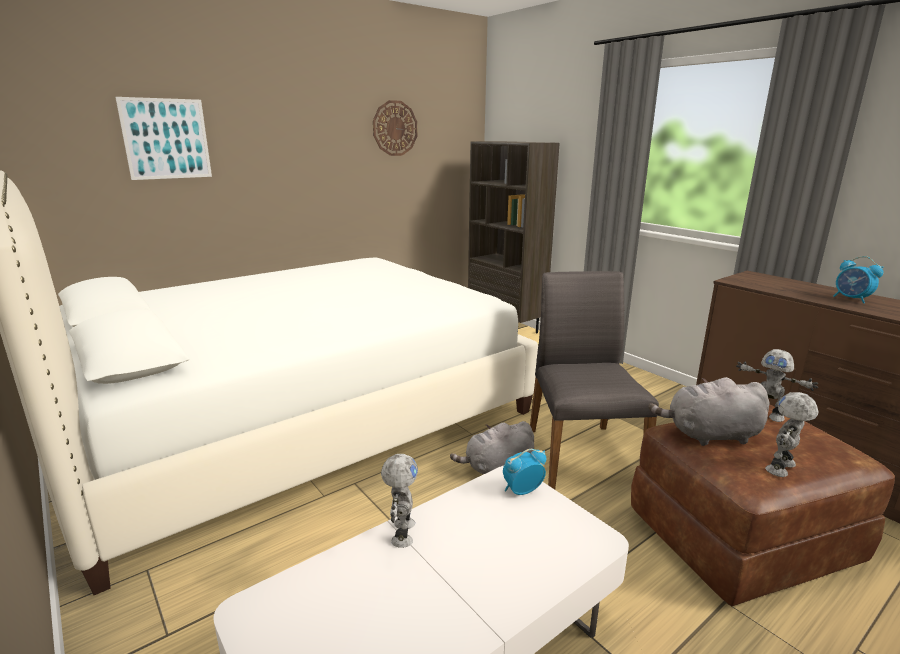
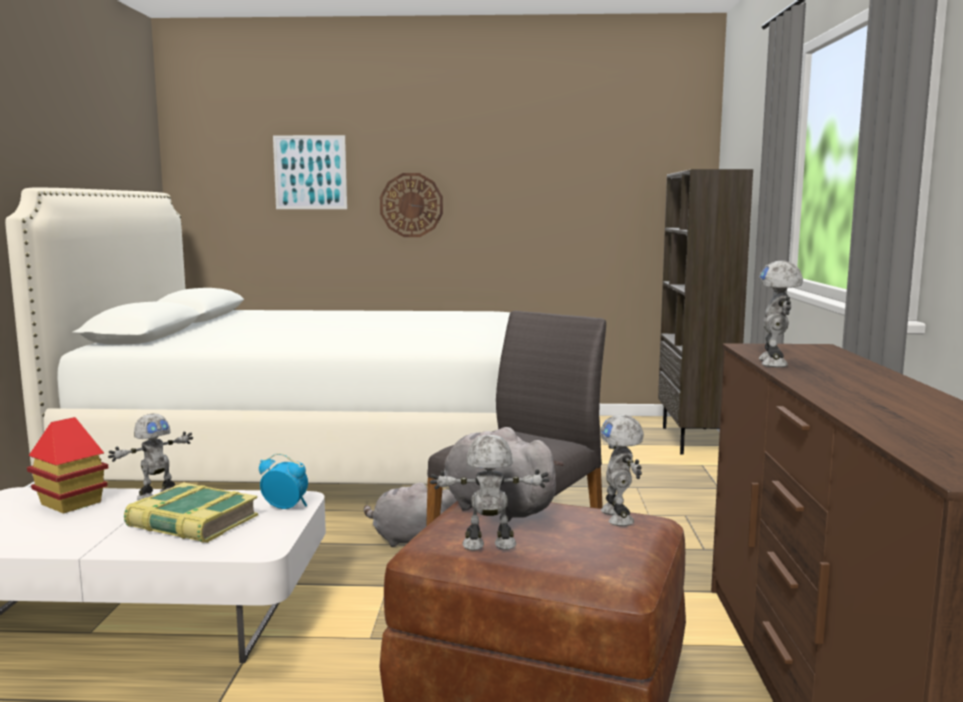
camera: 40 degrees right, 10 degrees down
wall clock [373,100,417,156] -> wall clock moved to [380,173,443,237]
alarm clock [833,256,884,303] -> none
none -> toy house [27,417,108,514]
none -> book [124,483,258,543]
none -> toy robot [759,261,803,368]

